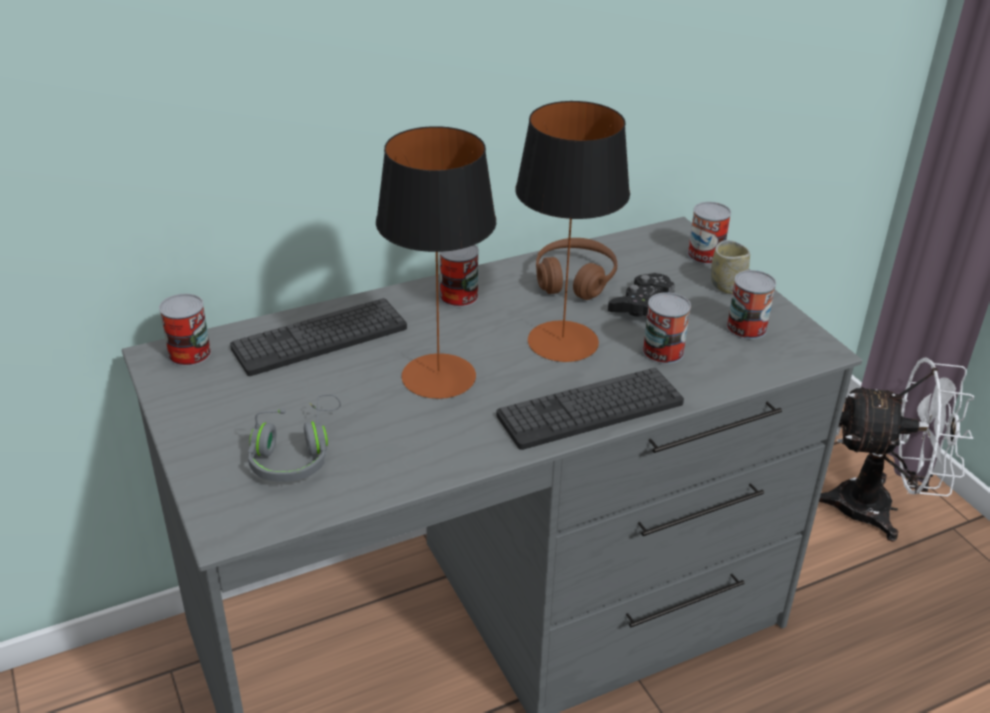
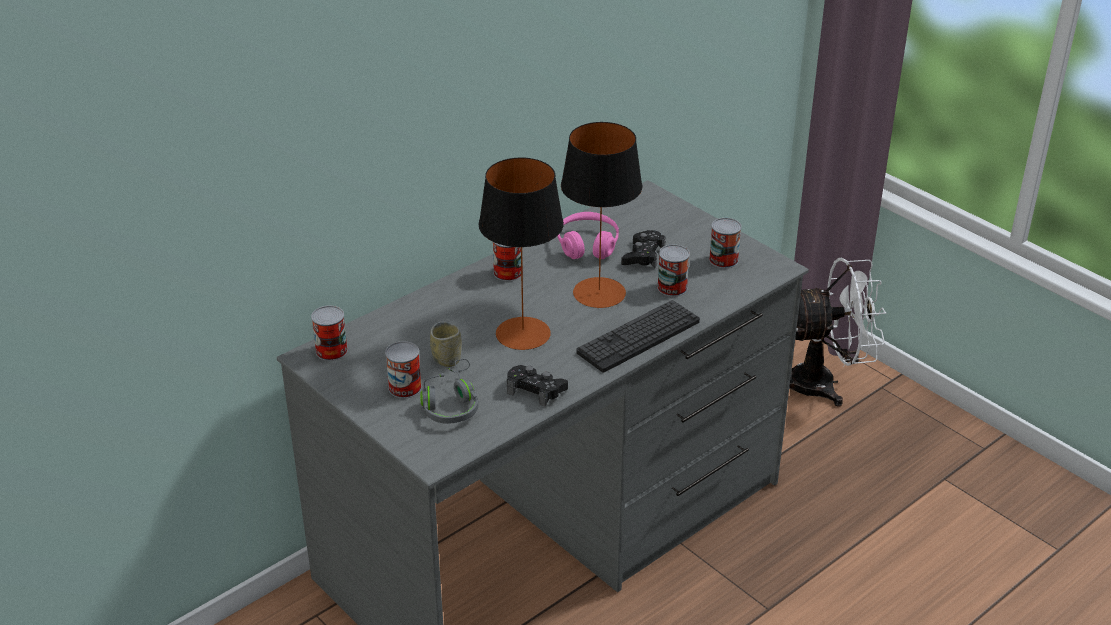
camera: 15 degrees left, 0 degrees up
keyboard [230,298,407,376] -> none
brown headphones [536,238,617,300] -> pink headphones [557,212,619,259]
can [687,202,731,265] -> can moved to [385,341,422,398]
cup [711,240,750,294] -> cup moved to [430,322,462,367]
none -> black game controller [507,365,568,407]

